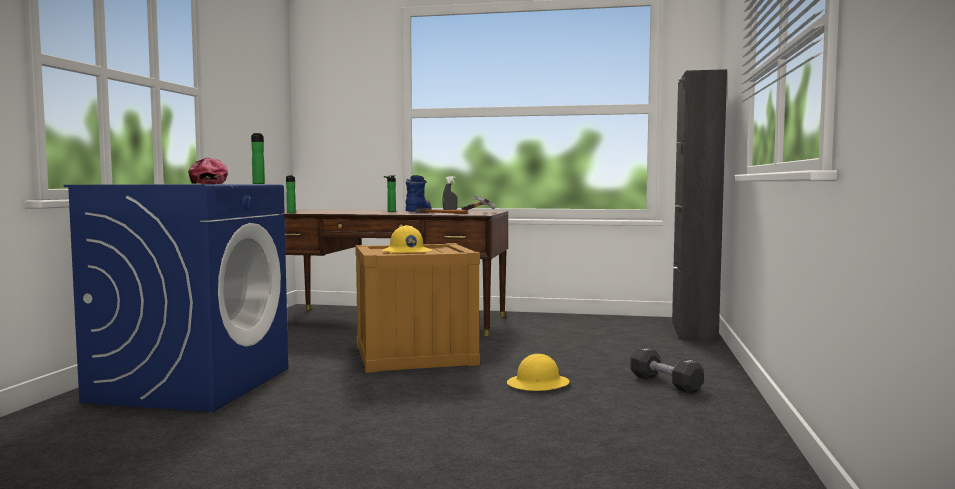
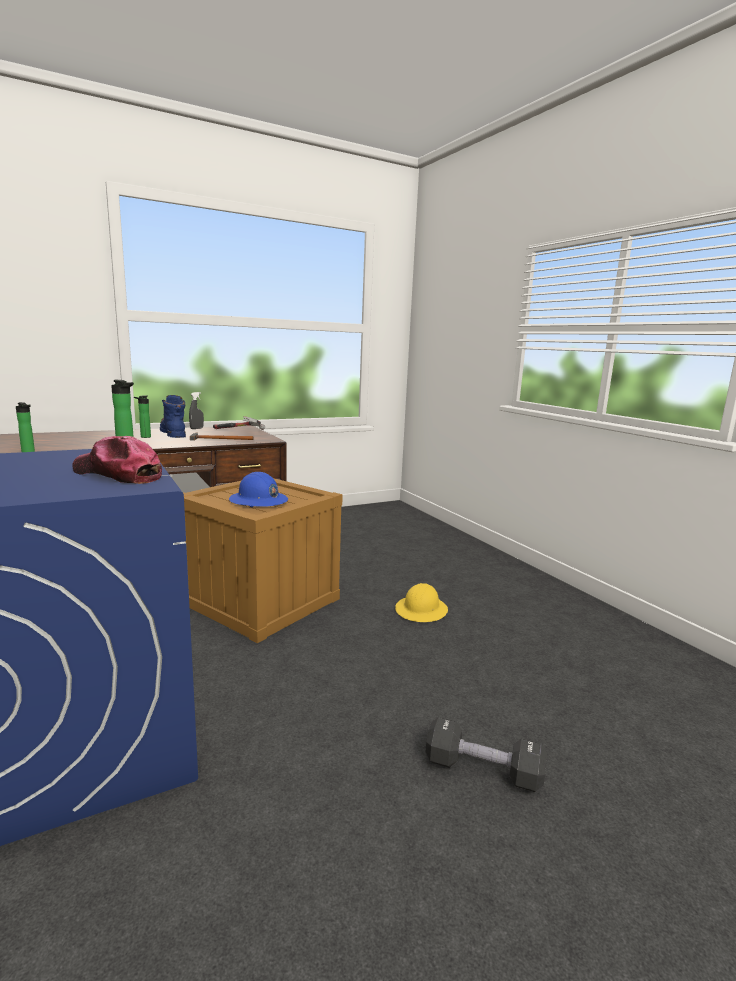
camera: 40 degrees left, 10 degrees up
yellow hard hat [381,225,432,254] -> blue hard hat [229,472,288,507]
black dumbbell [631,347,704,393] -> black dumbbell moved to [426,717,547,792]
black cabinet [672,69,727,341] -> none

